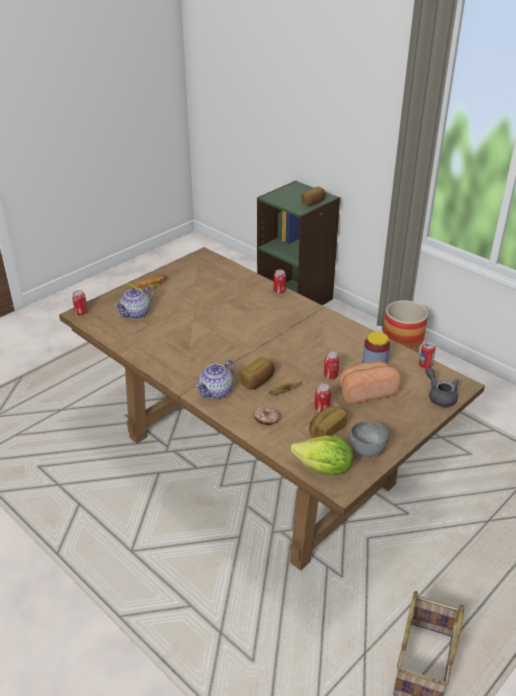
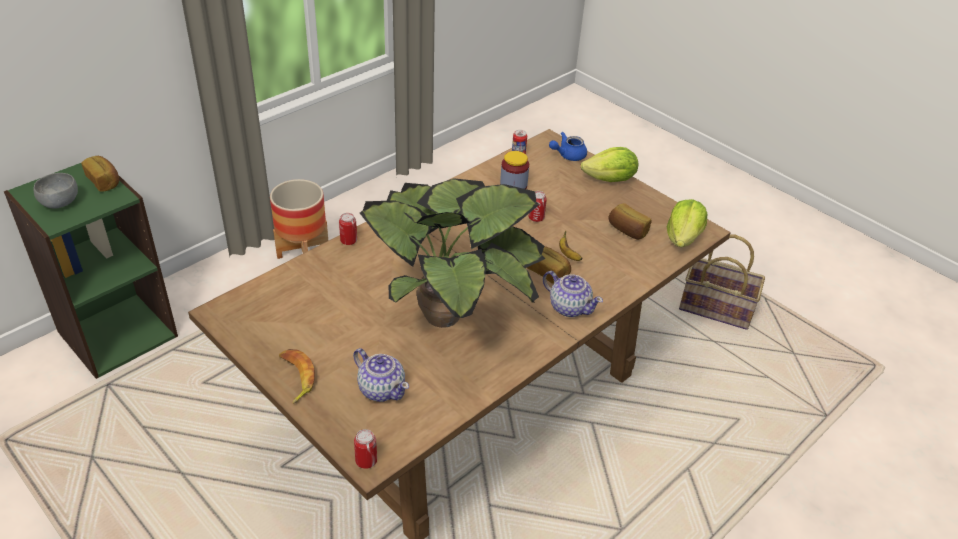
camera: 90 degrees left, 5 degrees up
donut [253,406,279,425] -> none
can [315,383,331,412] -> none
bread [339,361,401,404] -> none
grey bowl [349,421,389,457] -> grey bowl moved to [34,173,78,209]
grey teapot [426,368,459,407] -> blue teapot [549,132,587,161]
none -> potted plant [360,178,545,328]
none -> lettuce [581,147,638,182]

